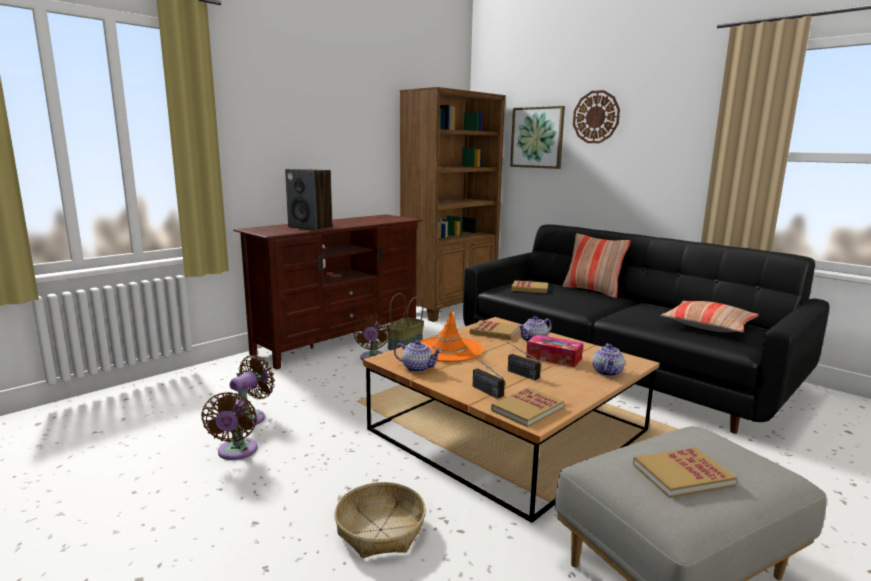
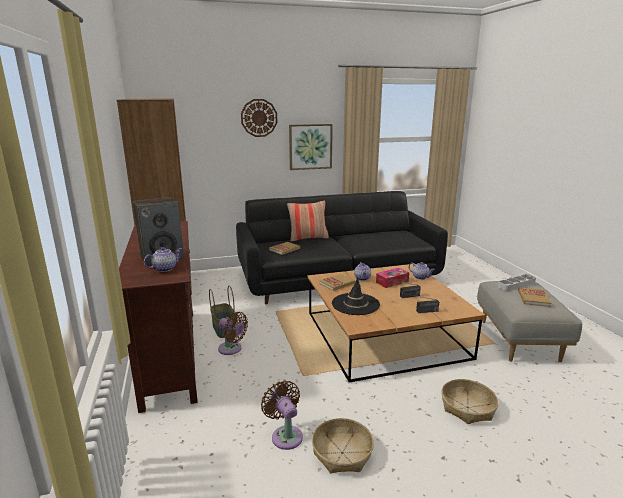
camera: 60 degrees left, 5 degrees up
brown fan [201,392,258,460] -> basket [312,418,374,473]
teapot [394,340,442,372] -> teapot moved to [144,247,181,272]
orange hat [420,309,483,362] -> black hat [332,277,380,315]
book [491,387,564,427] -> none
picture [510,106,565,169] -> picture moved to [289,124,333,170]
pillow [661,301,759,332] -> none
none -> grey tray [498,274,536,291]

